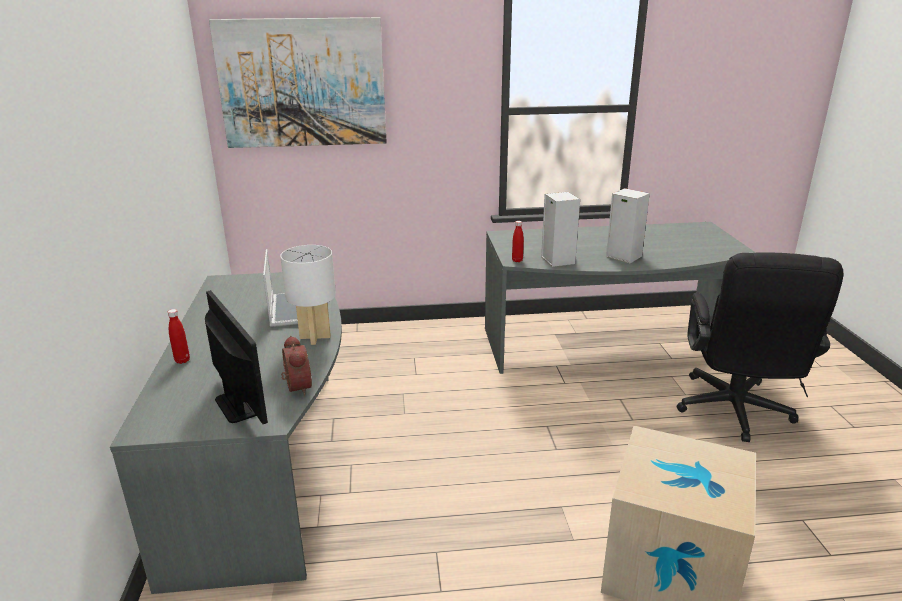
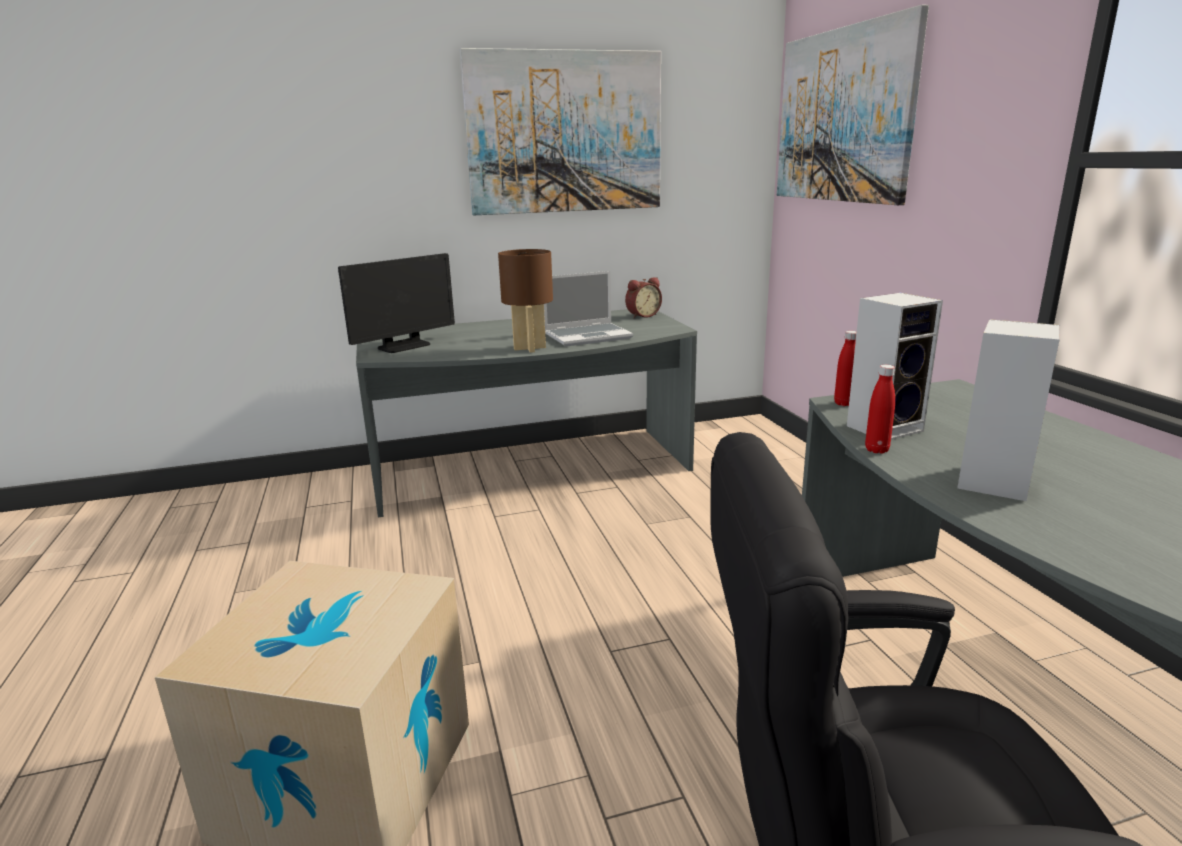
camera: 80 degrees right, 5 degrees down
red bottle [168,309,190,364] -> red bottle moved to [865,365,895,454]
white table lamp [280,245,336,345] -> brown table lamp [498,249,553,353]
alarm clock [281,336,312,395] -> alarm clock moved to [625,277,662,318]
none -> picture [460,48,661,215]

